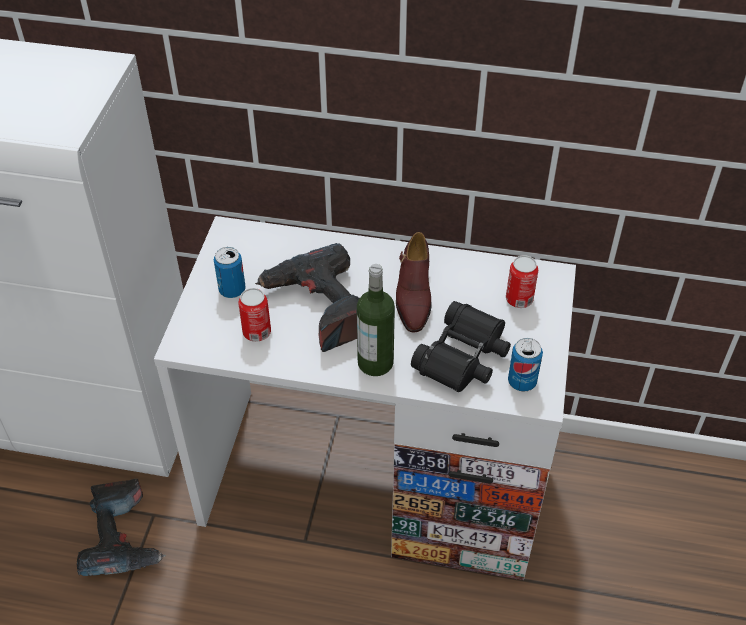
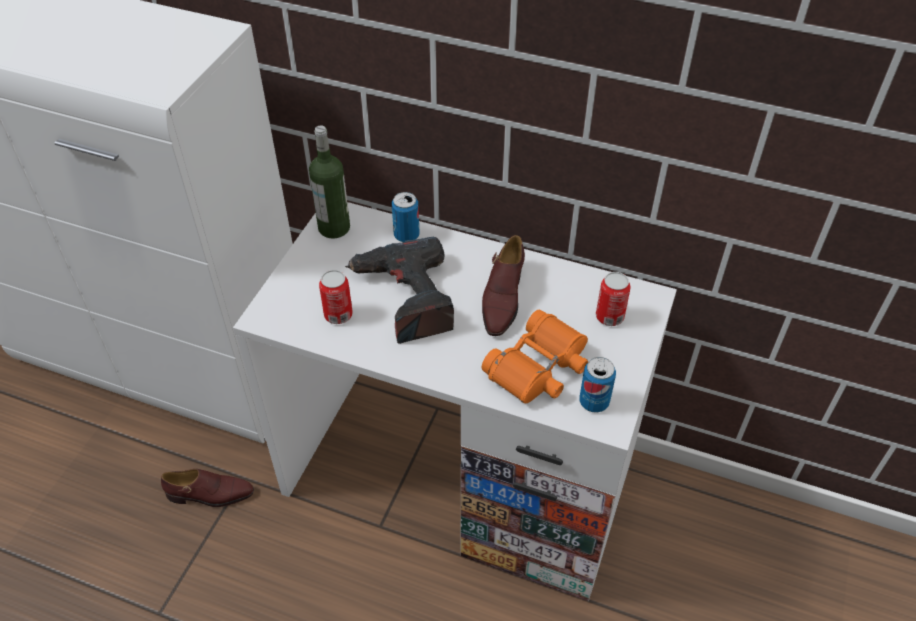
camera: 10 degrees right, 0 degrees up
power drill [76,479,166,576] -> brown shoe [161,469,254,507]
can [214,247,246,298] -> can moved to [392,192,420,242]
bottle [357,264,395,376] -> bottle moved to [309,125,350,239]
black binoculars [411,301,511,392] -> orange binoculars [482,310,588,403]

